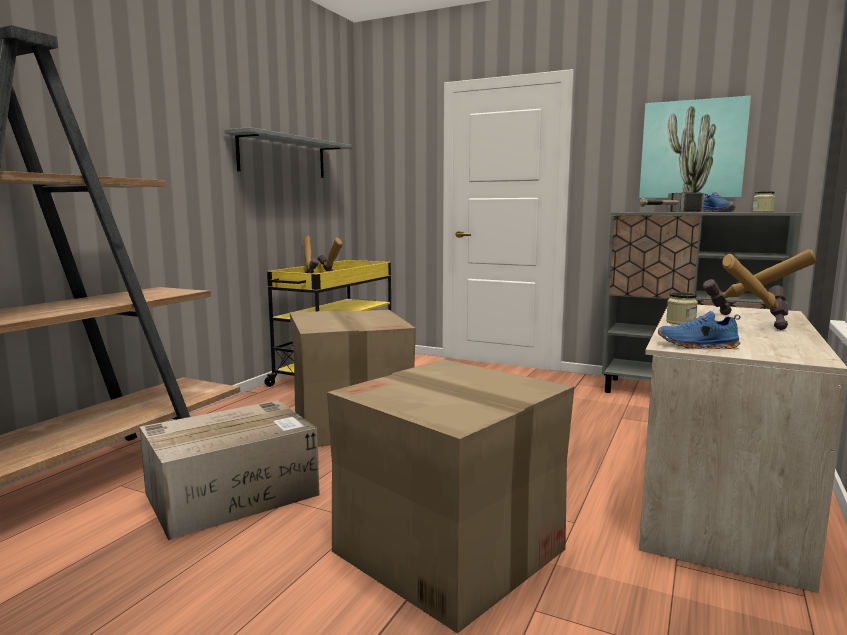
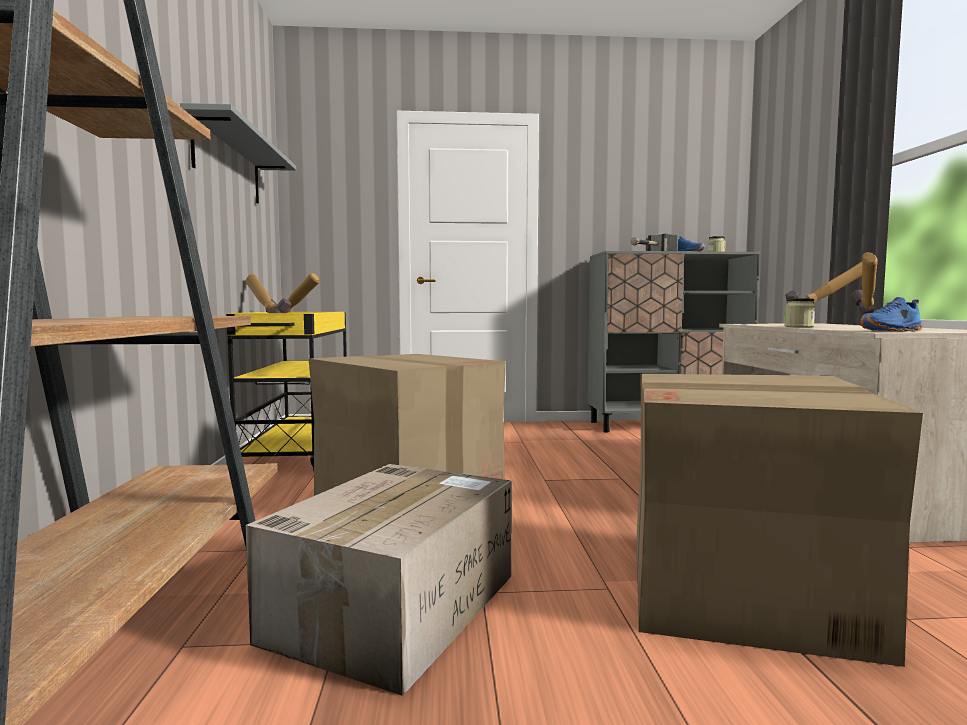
camera: 30 degrees left, 5 degrees down
picture [639,96,751,198] -> none

